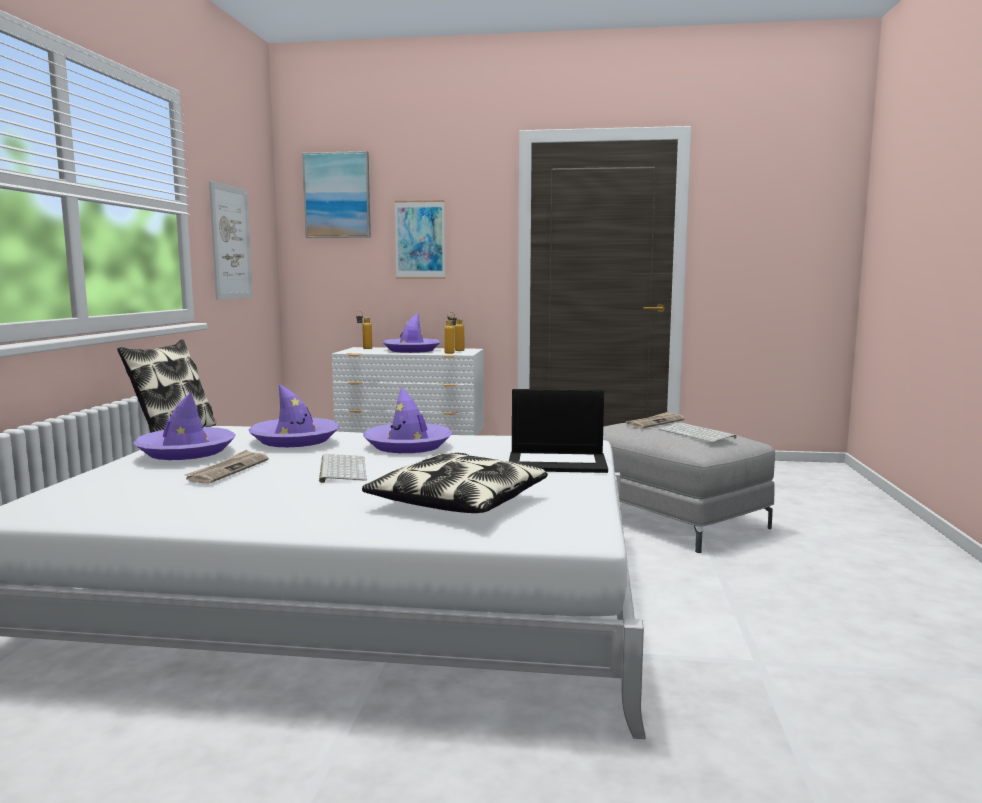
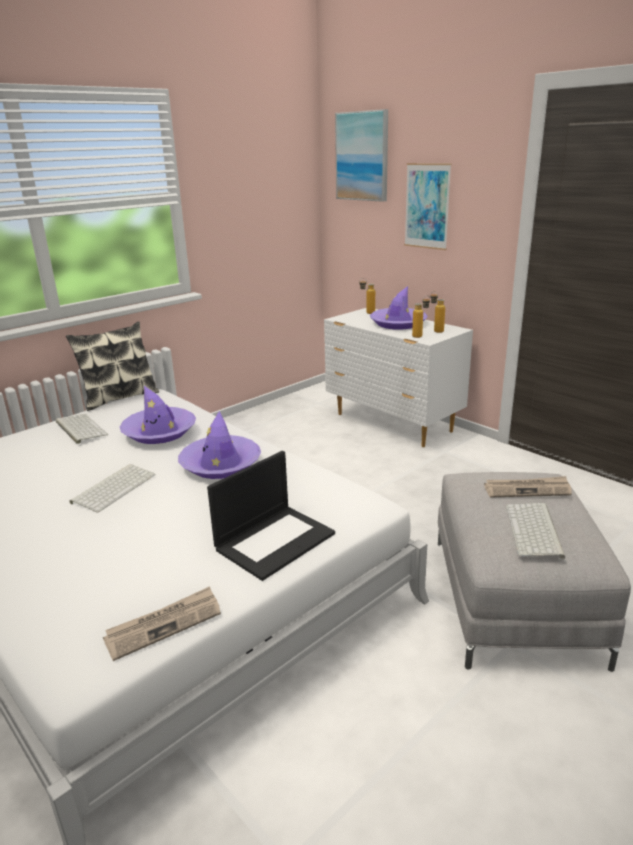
camera: 40 degrees right, 15 degrees up
purple hat [133,392,236,460] -> keyboard [56,414,108,444]
newspaper [184,450,269,484] -> newspaper moved to [103,586,221,661]
picture [209,181,253,300] -> none
pillow [362,453,548,513] -> none
laptop [509,389,608,473] -> laptop turned 90 degrees counterclockwise [207,451,335,581]

